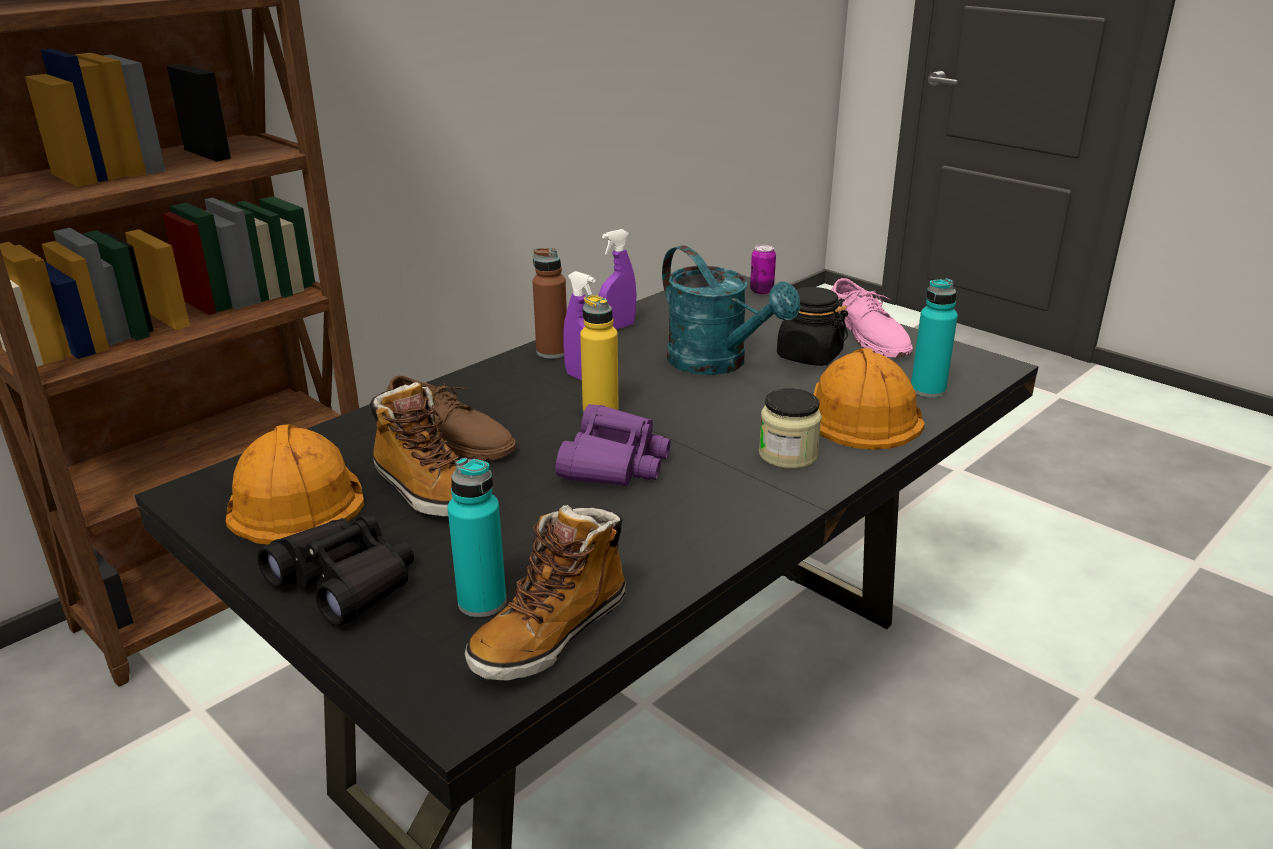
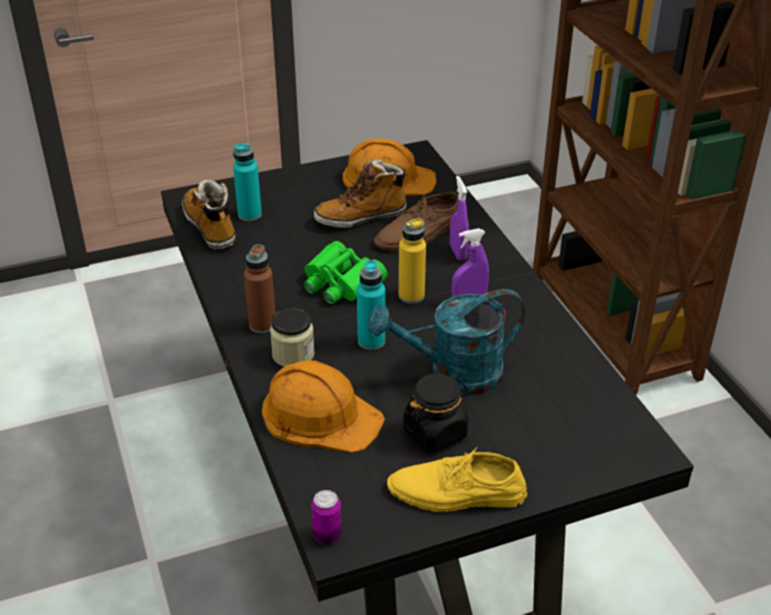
camera: 115 degrees right, 10 degrees up
black binoculars [257,515,414,626] -> none
brown bottle [533,248,567,359] -> brown bottle moved to [244,244,275,334]
purple binoculars [556,404,671,487] -> green binoculars [304,241,387,304]
purple spray bottle [599,229,636,330] -> purple spray bottle moved to [450,176,469,261]
can [750,245,776,295] -> can moved to [311,490,342,544]
pink shoe [831,278,913,358] -> yellow shoe [387,447,527,512]
turquoise bottle [911,278,958,398] -> turquoise bottle moved to [357,260,385,350]

